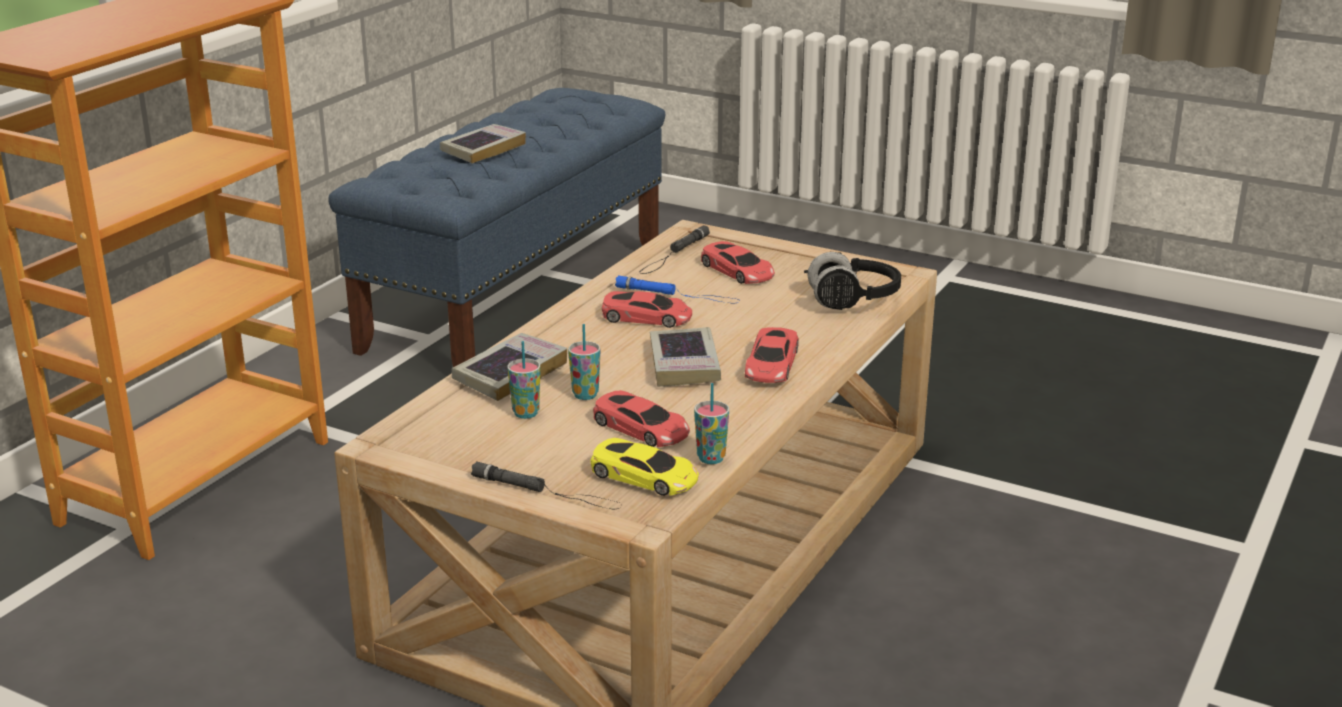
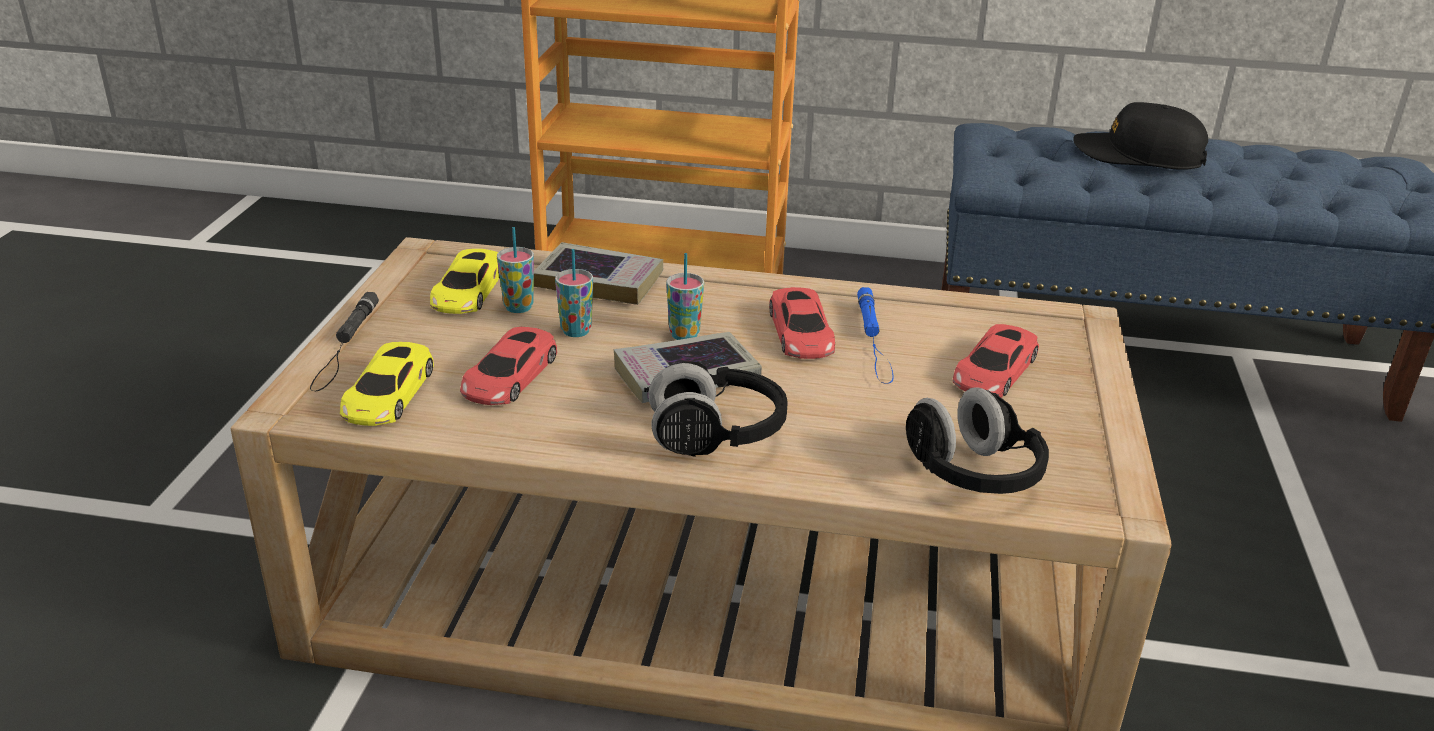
camera: 70 degrees right, 5 degrees up
book [440,124,526,164] -> black cap [1073,102,1208,170]
black flashlight [639,225,710,274] -> none
cup [694,383,729,464] -> cup moved to [666,253,704,340]
red toy car [745,327,799,383] -> black headphones [644,362,788,457]
none -> yellow toy car [430,249,500,314]

